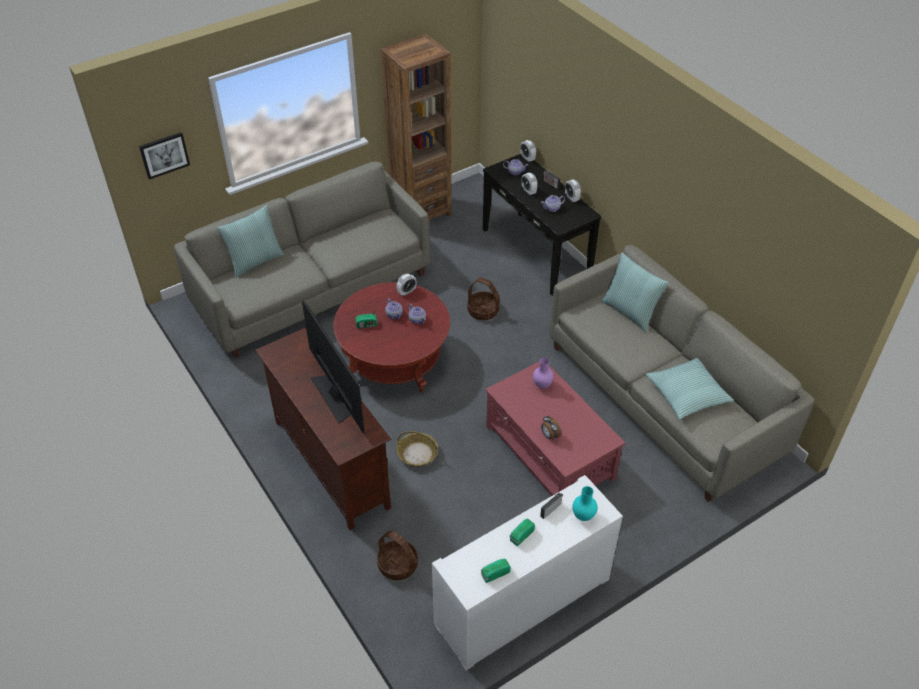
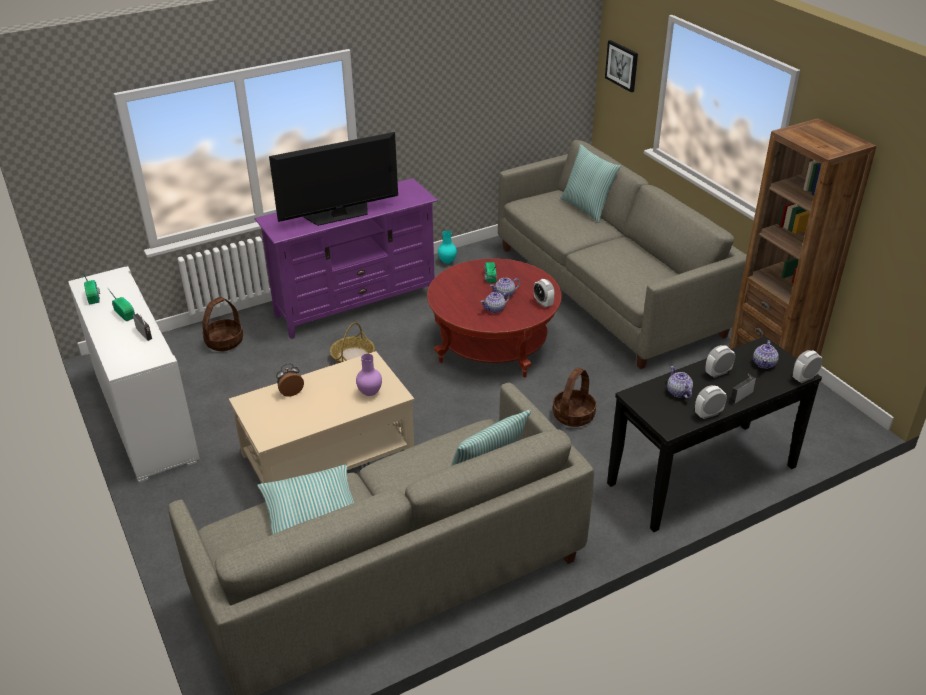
camera: 95 degrees right, 10 degrees down
brown tv stand [255,328,391,530] -> purple tv stand [254,178,438,339]
red coffee table [485,361,625,496] -> beige coffee table [229,351,414,483]
turquoise vase [572,486,598,521] -> turquoise vase moved to [438,231,457,264]

